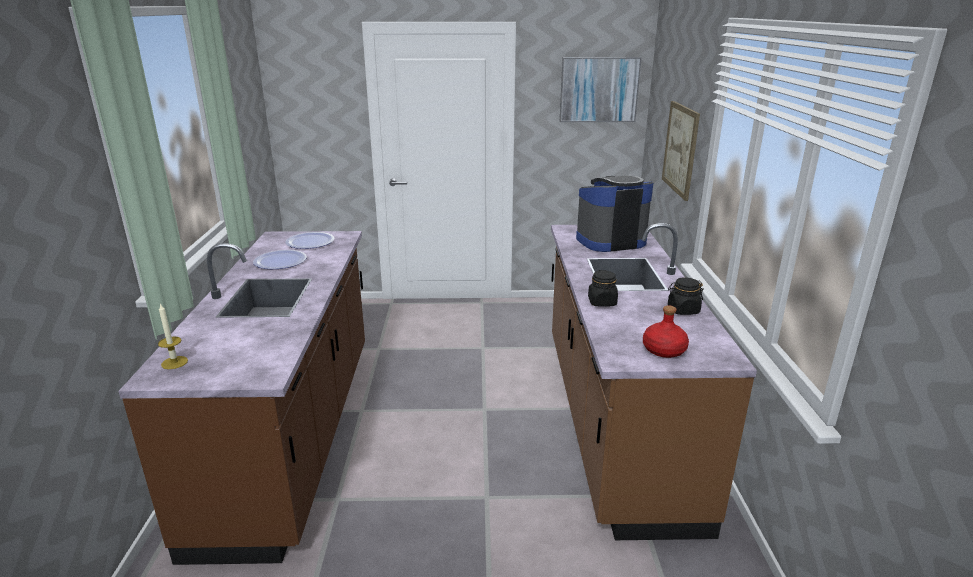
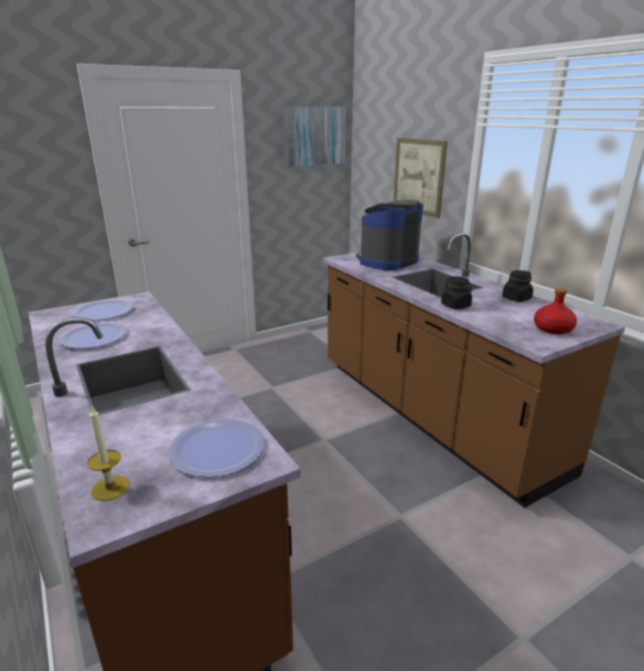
camera: 30 degrees left, 0 degrees up
none -> plate [168,418,265,477]

